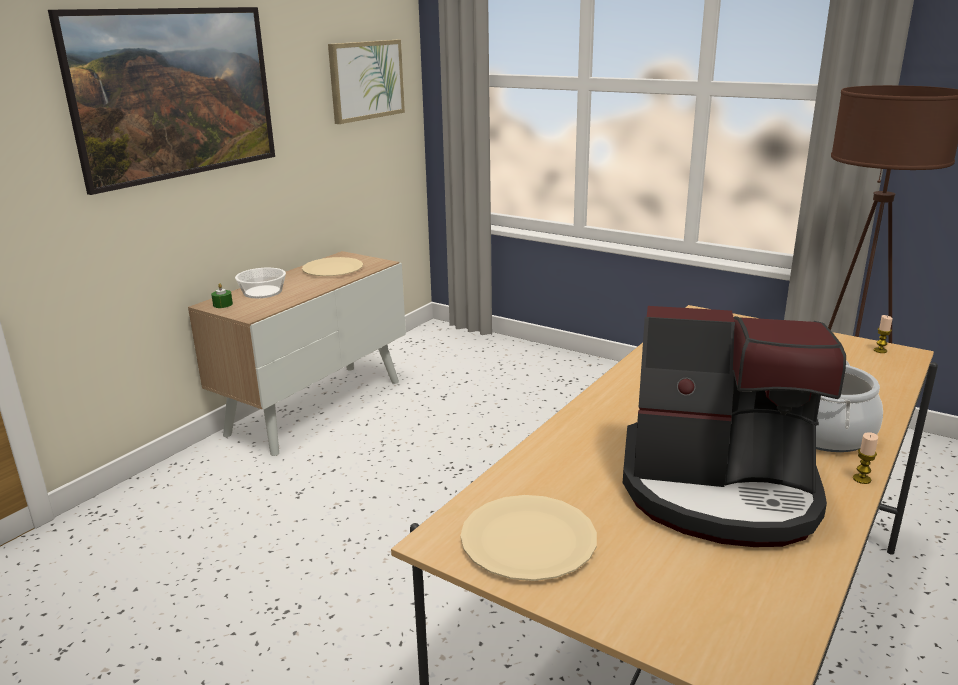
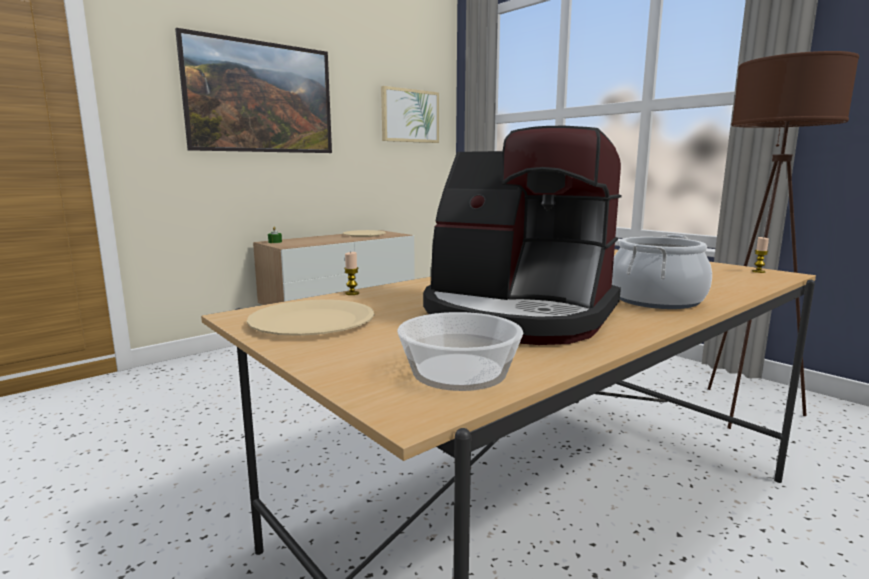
camera: 15 degrees right, 10 degrees down
bowl [235,268,286,298] -> bowl moved to [397,312,523,391]
candle [853,432,878,484] -> candle moved to [344,252,359,295]

